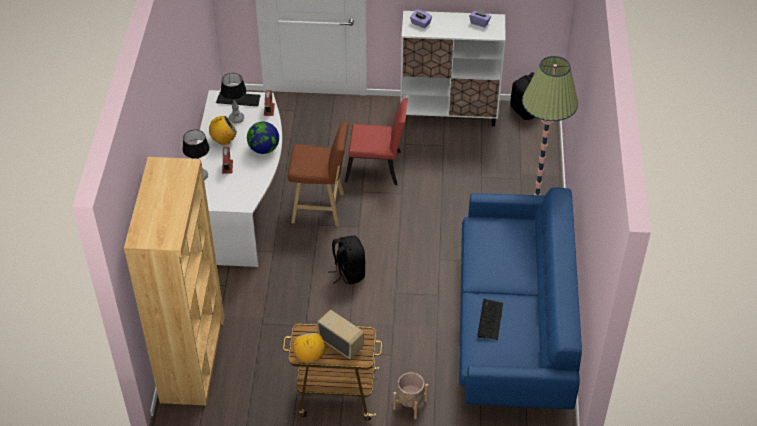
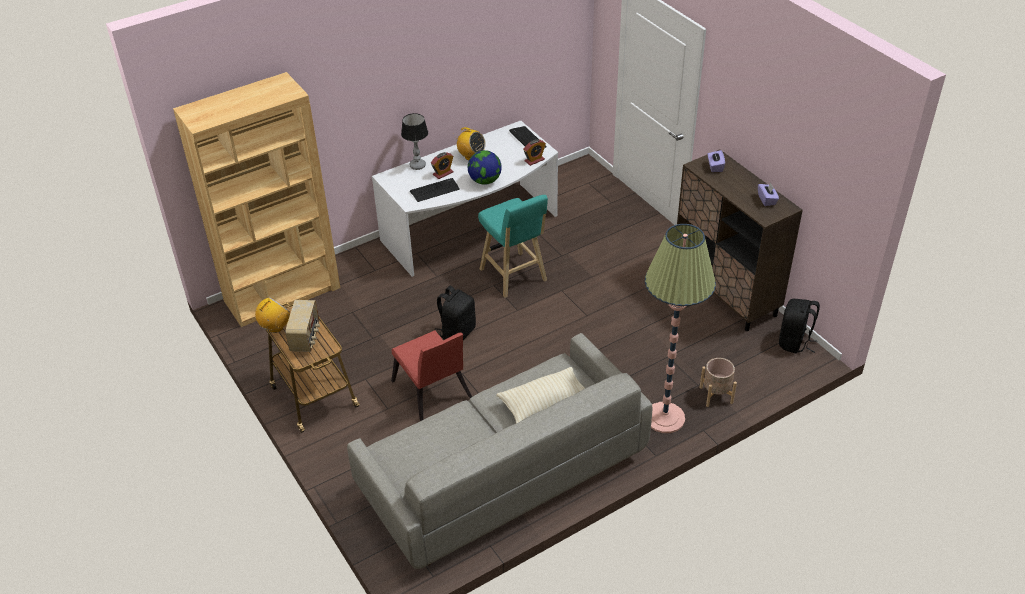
camera: 55 degrees right, 5 degrees down
table lamp [221,73,246,123] -> none
brown stool [288,122,349,226] -> turquoise stool [478,195,548,298]
red chair [345,98,408,185] -> red chair moved to [391,330,472,421]
beige planter [393,372,428,419] -> beige planter moved to [700,358,737,407]
white cabinet [400,11,506,126] -> brown cabinet [677,149,803,331]
blue sofa [459,187,582,409] -> grey sofa [347,333,652,569]
keyboard [478,299,503,340] -> keyboard moved to [410,178,460,202]
none -> beige pillow [496,367,585,423]

